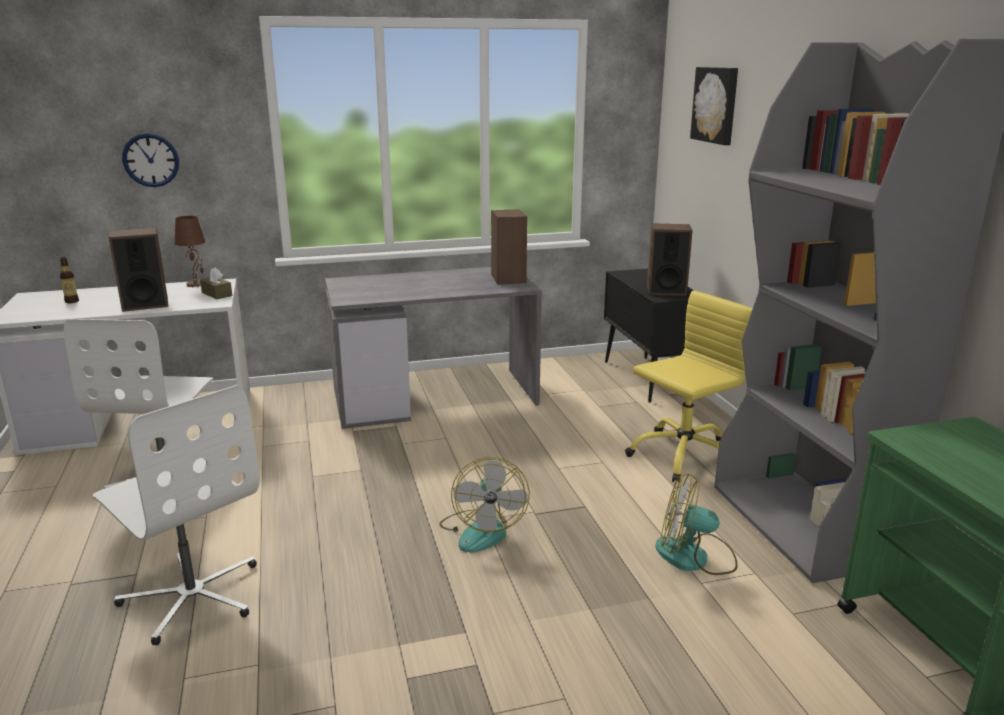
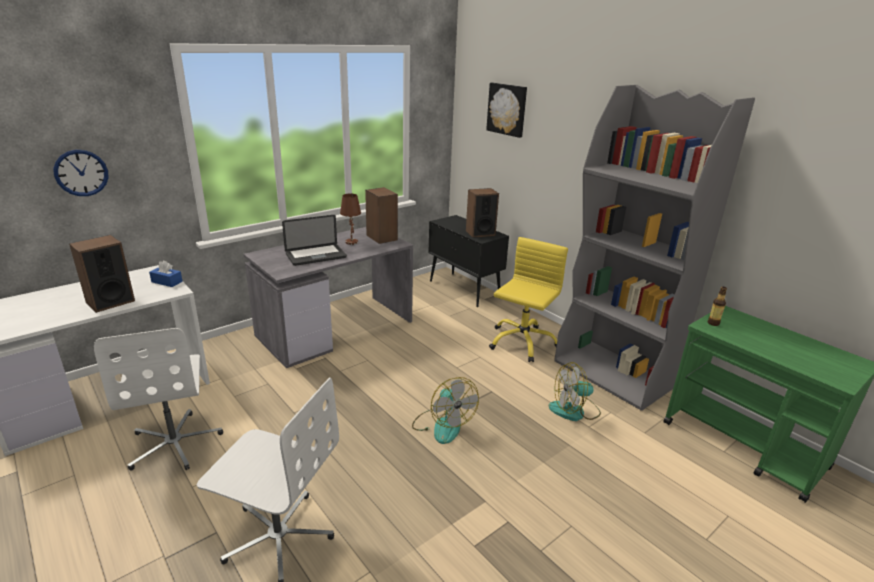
camera: 25 degrees left, 5 degrees up
bottle [60,257,79,303] -> bottle moved to [708,287,727,326]
brown table lamp [175,216,205,287] -> brown table lamp moved to [340,193,361,245]
brown tissue box [200,267,232,299] -> blue tissue box [149,261,183,287]
none -> laptop [282,215,347,266]

